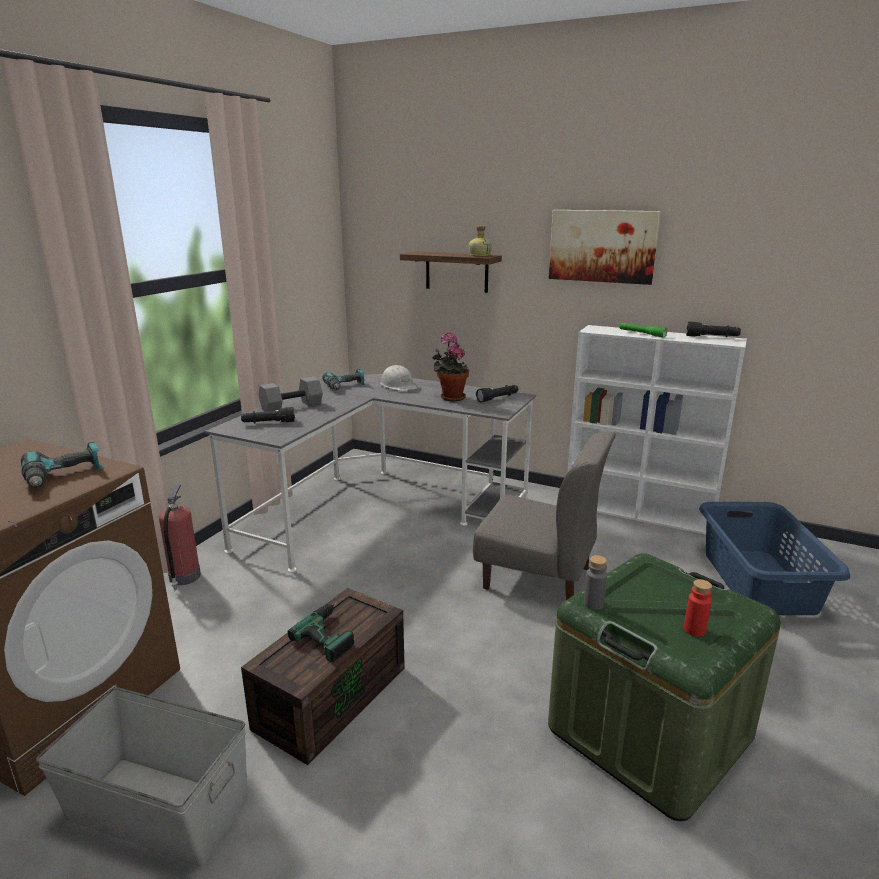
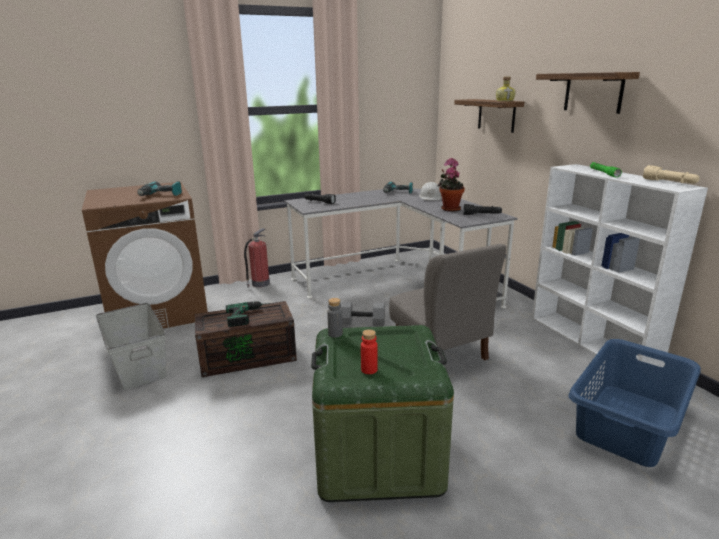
camera: 40 degrees right, 0 degrees up
grey dumbbell [259,377,323,412] -> grey dumbbell moved to [340,302,385,326]
picture [549,210,661,285] -> shelf [536,72,640,114]
black flashlight [686,322,741,337] -> beige flashlight [643,165,700,184]

